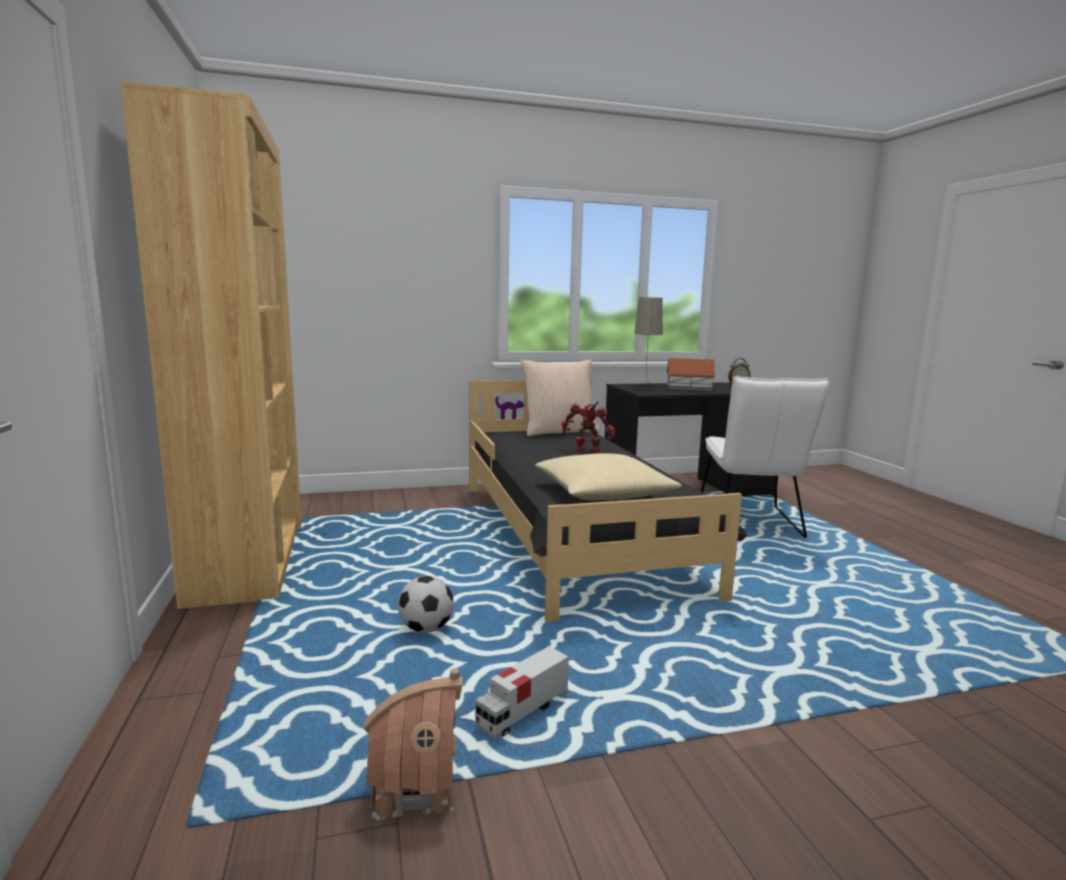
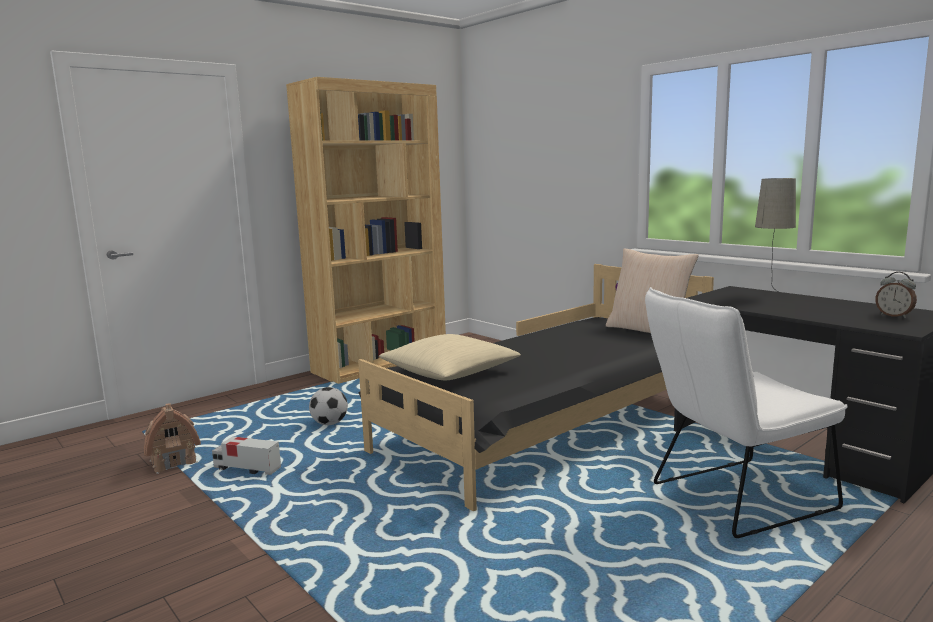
camera: 65 degrees right, 0 degrees up
toy robot [561,400,615,453] -> none
toy house [666,358,715,391] -> none

